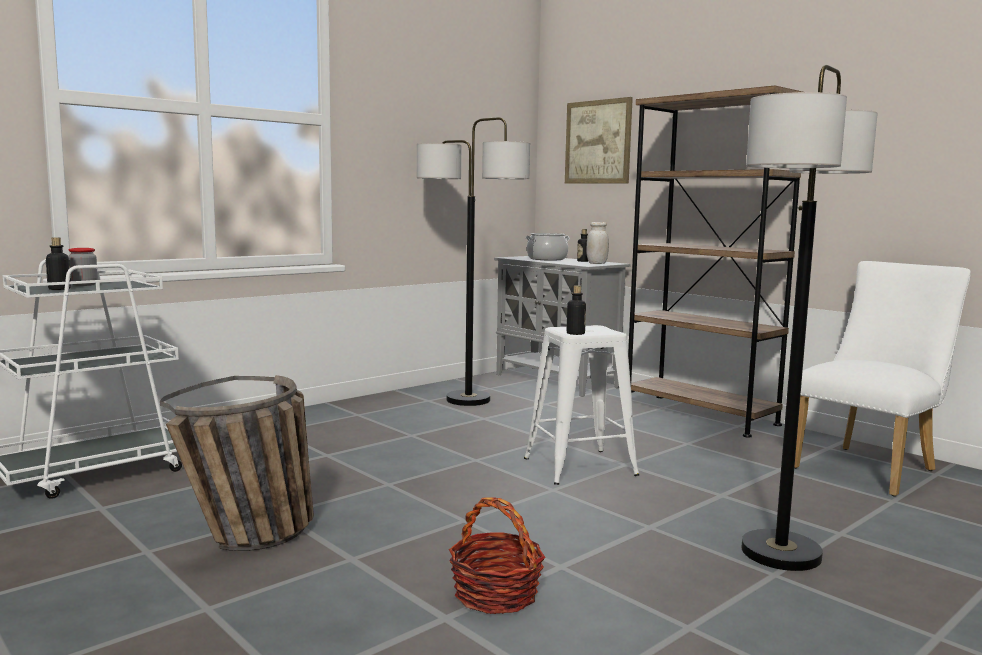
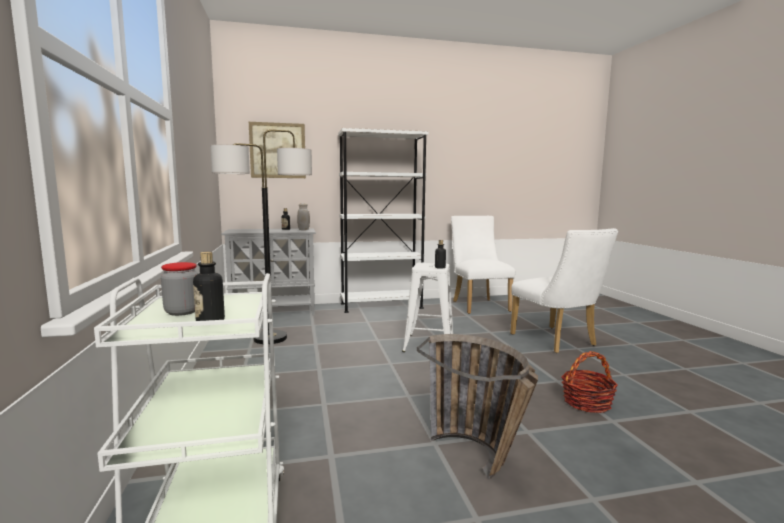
camera: 60 degrees left, 0 degrees up
cooking pot [526,233,570,260] -> none
brown bookcase [628,86,803,438] -> white bookcase [338,128,428,313]
floor lamp [741,65,878,571] -> white chair [510,228,618,353]

